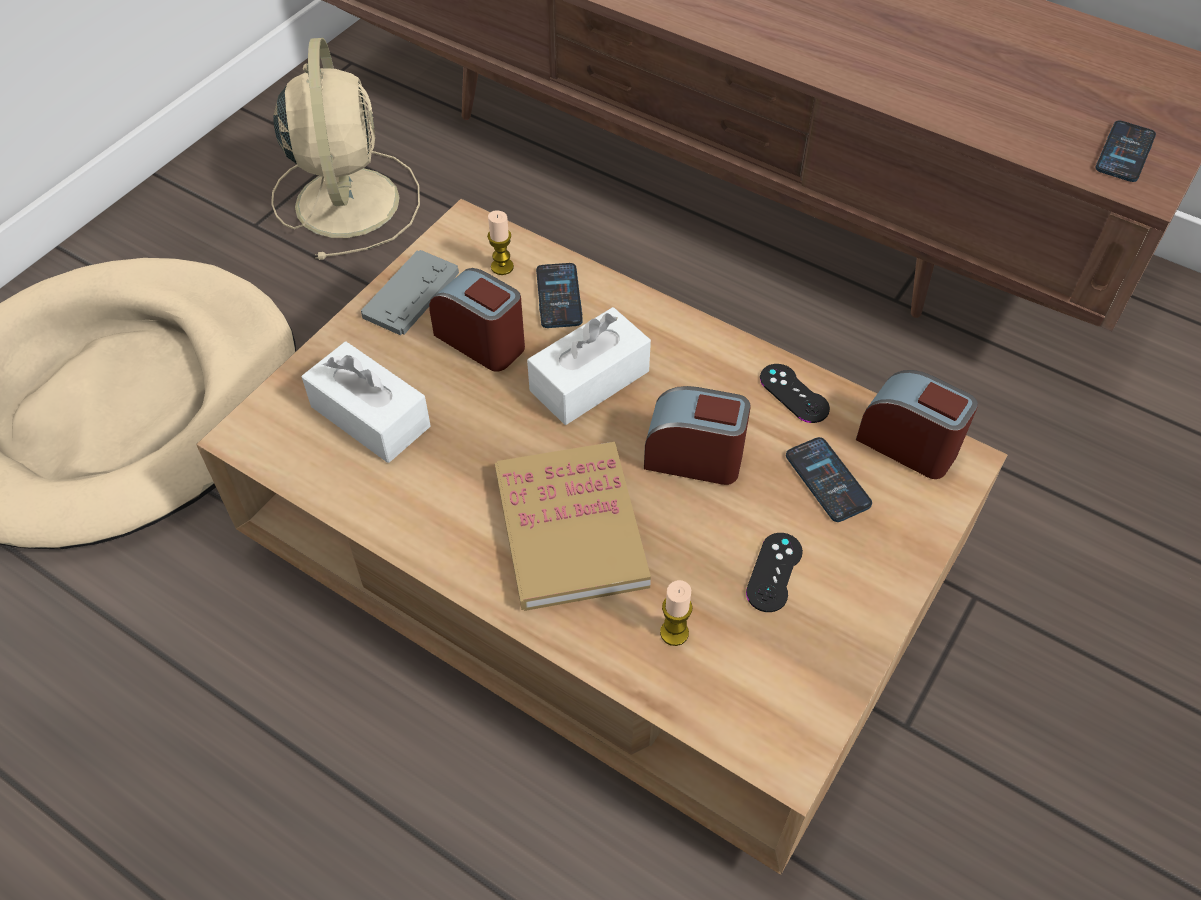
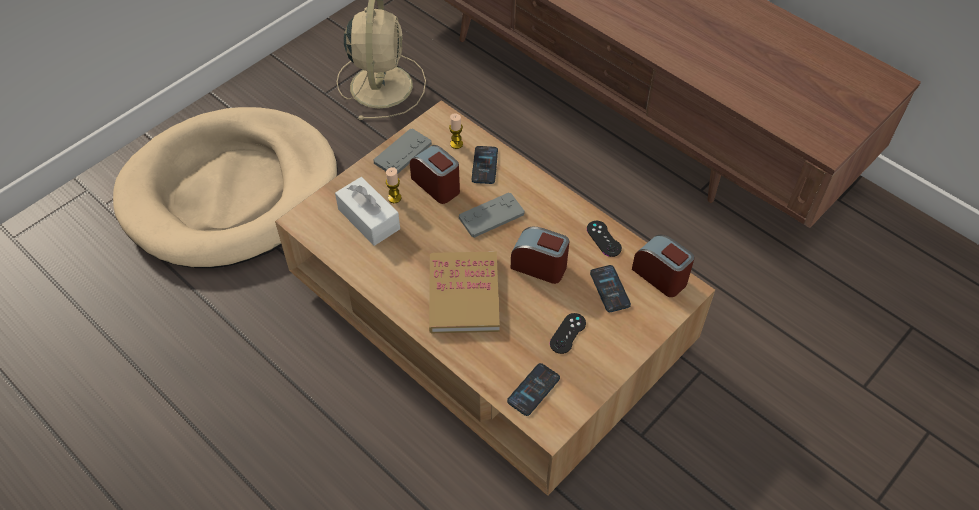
camera: 10 degrees right, 0 degrees up
white tissue box [527,307,651,425] -> grey game controller [459,193,525,238]
candle [660,580,692,646] -> candle moved to [386,167,402,203]
phone [1095,120,1156,182] -> phone moved to [507,363,560,416]

